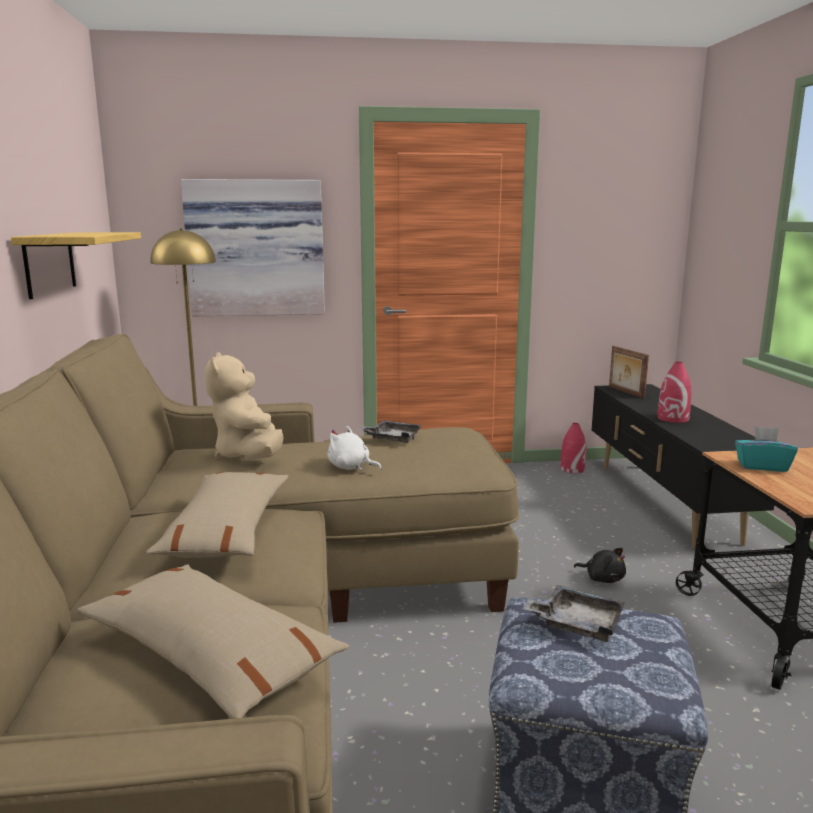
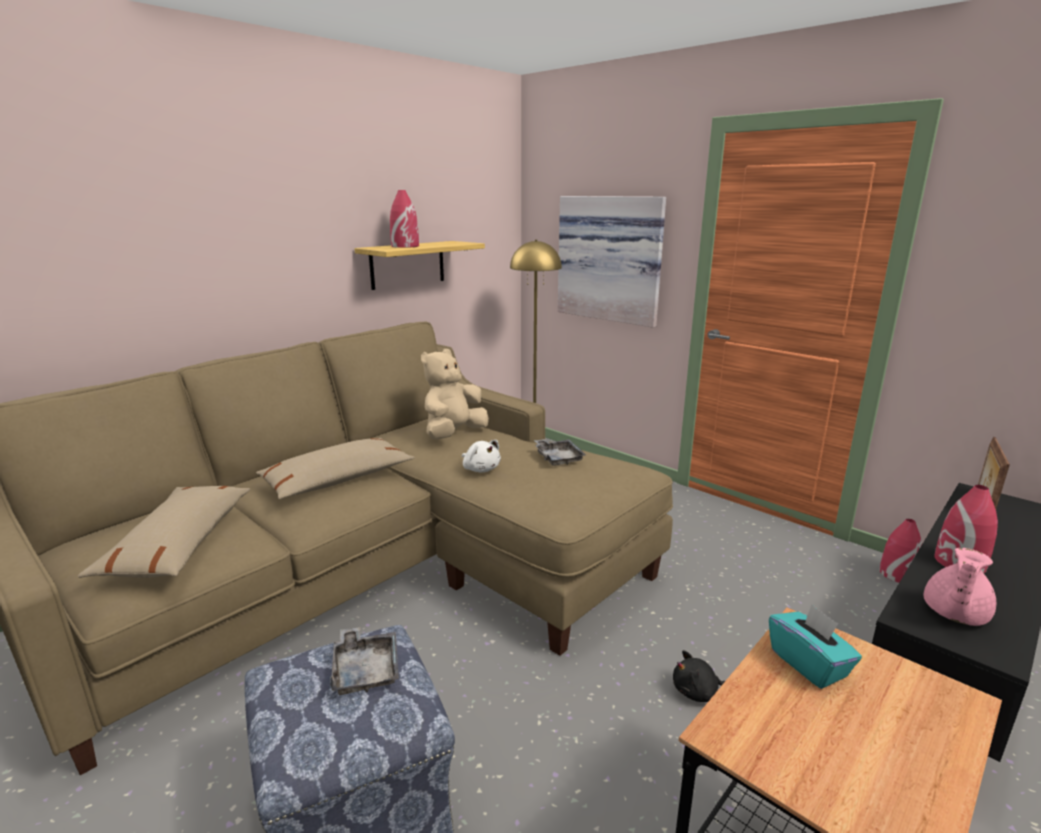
camera: 50 degrees right, 5 degrees up
white plush toy [328,426,382,471] -> white plush toy turned 150 degrees clockwise [462,440,501,472]
black plush toy [574,548,626,583] -> black plush toy turned 90 degrees clockwise [673,650,725,702]
none -> red vase [390,190,419,248]
none -> pink teapot [923,548,996,626]

